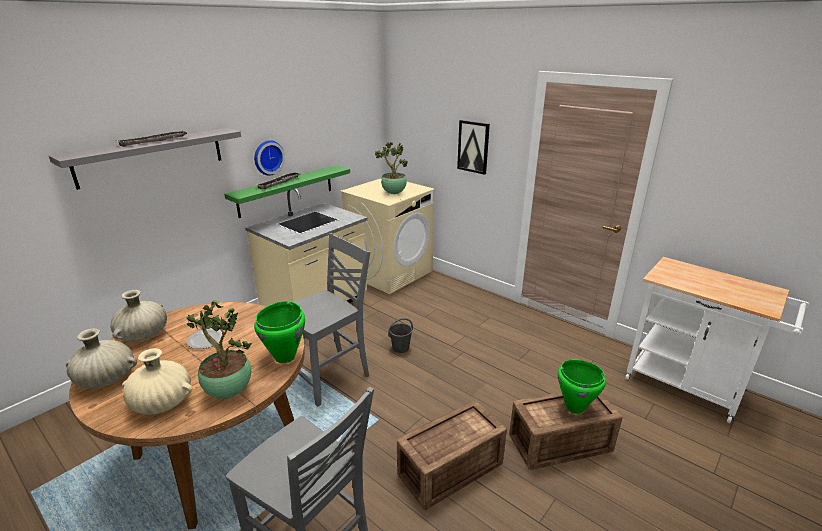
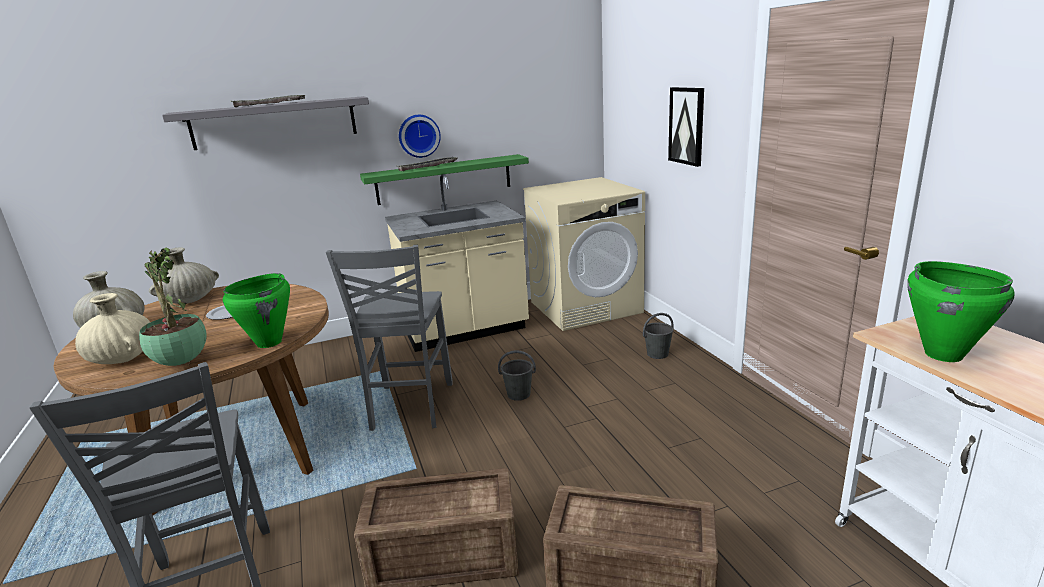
camera: 30 degrees right, 5 degrees down
grey chair [294,233,370,407] -> grey chair turned 105 degrees clockwise [326,245,453,431]
potted plant [375,142,408,194] -> none
green cooking pot [558,359,606,414] -> green cooking pot moved to [907,261,1015,362]
none -> grey bucket [643,313,674,359]

